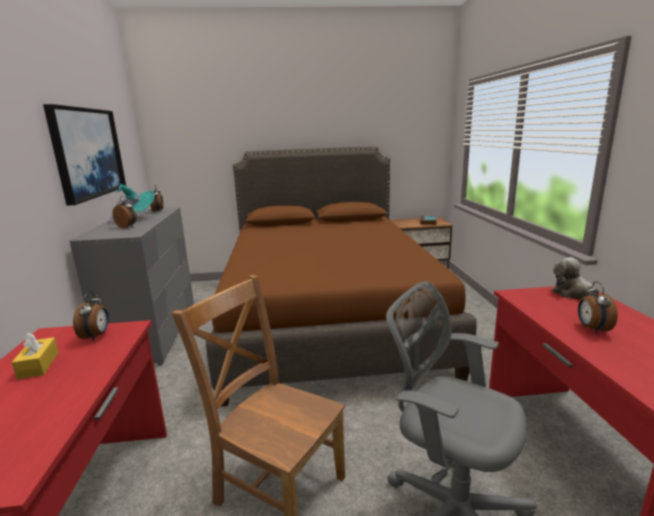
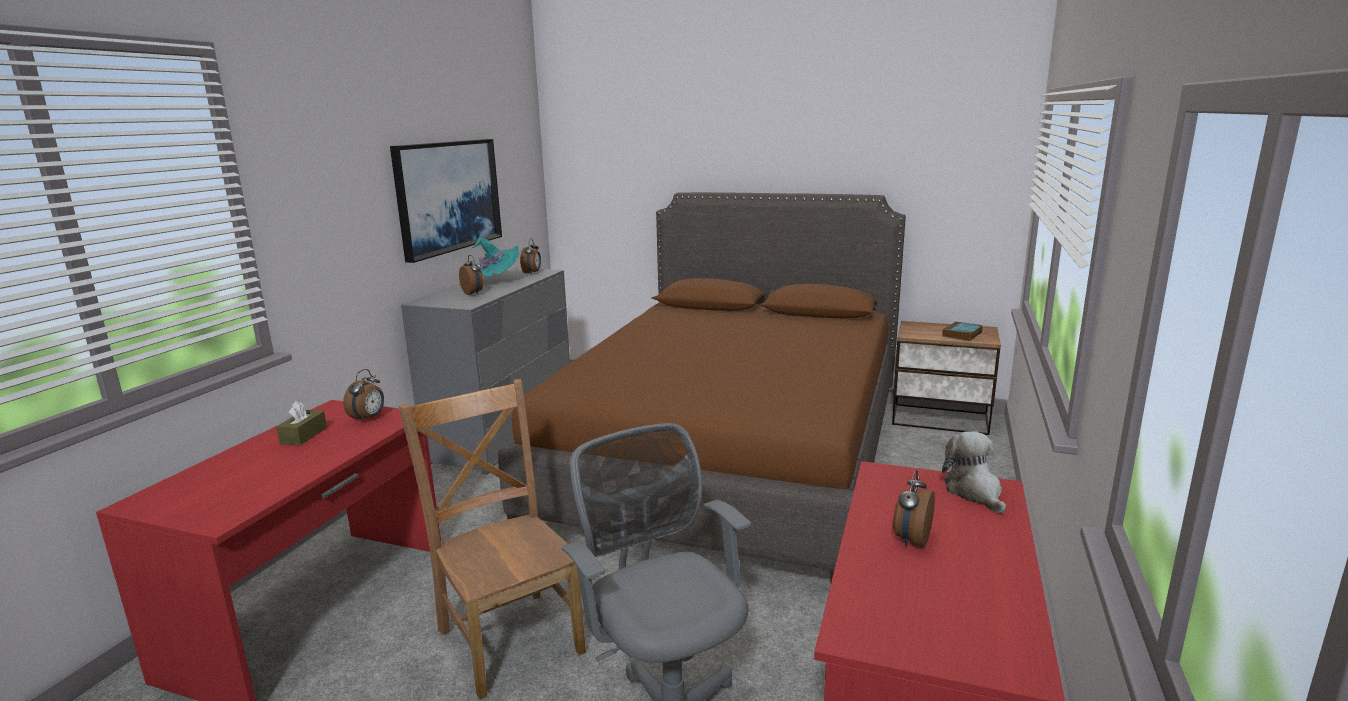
camera: 25 degrees right, 0 degrees up
yellow tissue box [11,332,59,379] -> brown tissue box [276,401,327,445]

